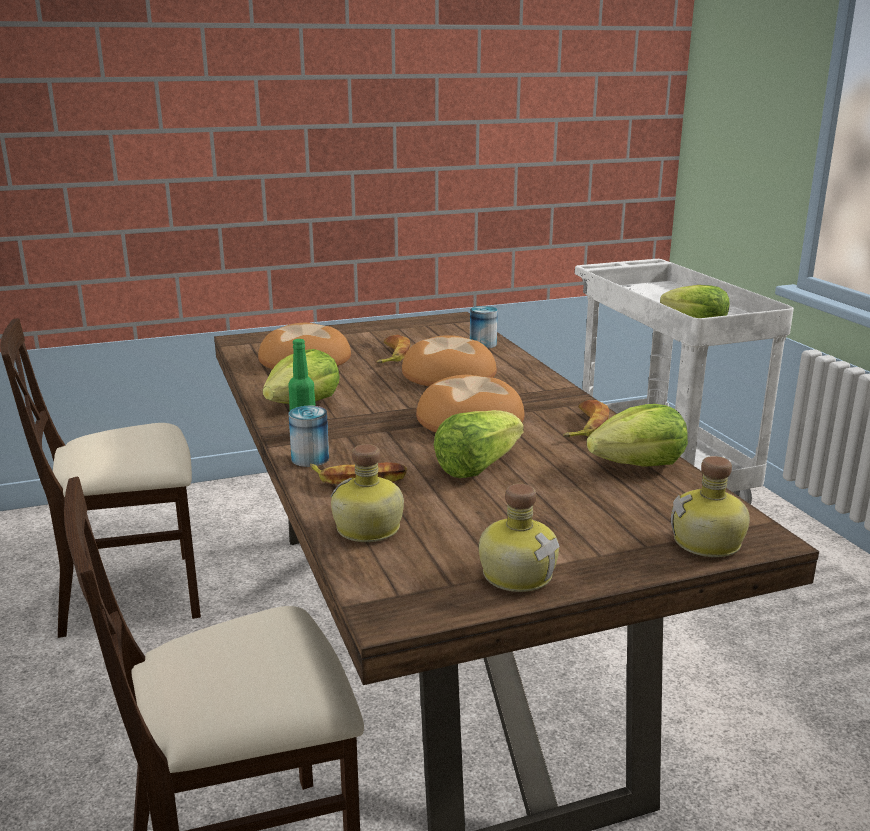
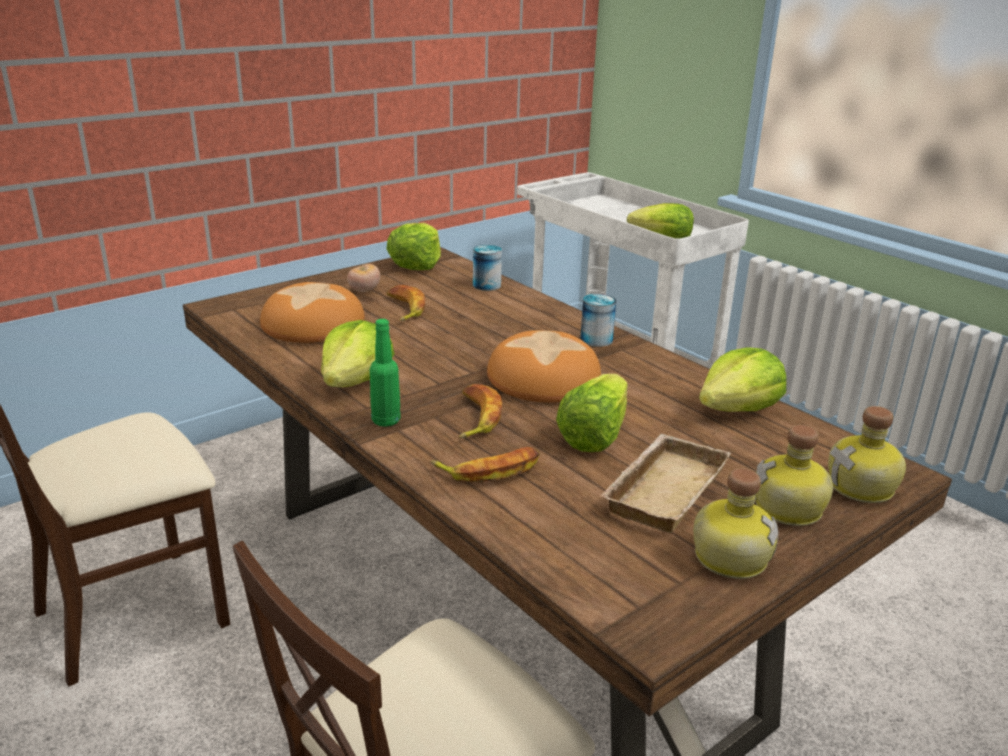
camera: 20 degrees left, 5 degrees up
can [288,406,329,467] -> can moved to [580,294,616,347]
bottle [331,444,404,542] -> bottle moved to [755,425,833,526]
bread [402,335,497,386] -> none
banana [562,400,609,437] -> banana moved to [459,384,502,438]
none -> tomato [347,264,380,292]
none -> lettuce [386,223,441,270]
none -> beige tray [600,434,731,533]

